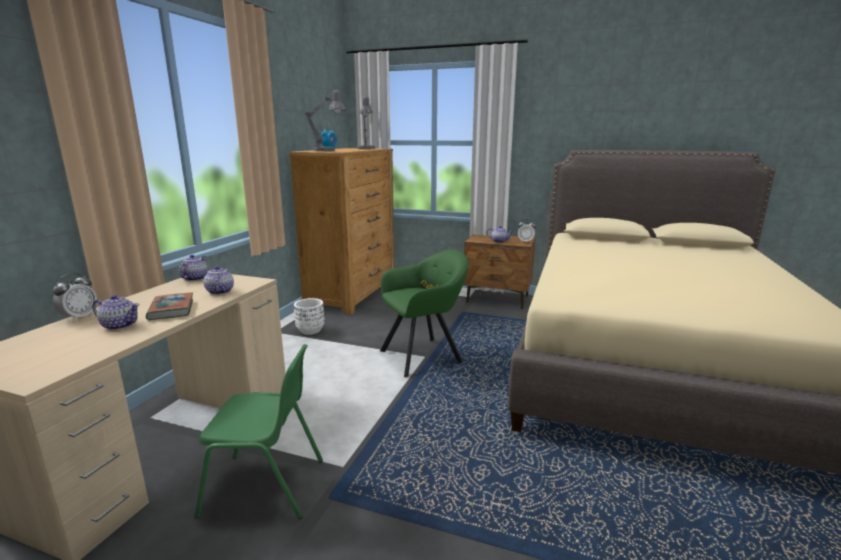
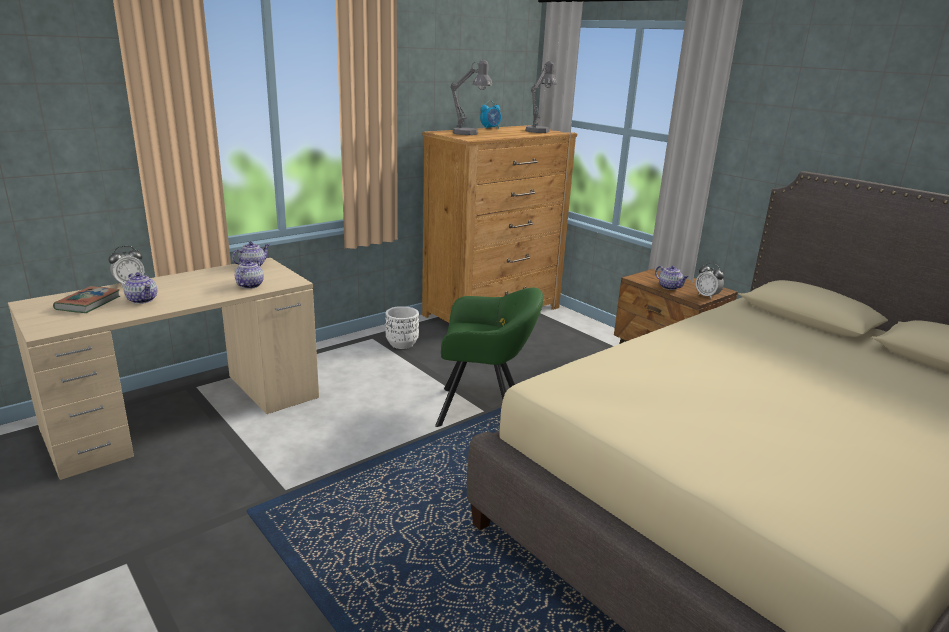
camera: 30 degrees right, 5 degrees up
book [146,292,193,321] -> book moved to [53,286,120,313]
green chair [195,344,323,519] -> none

